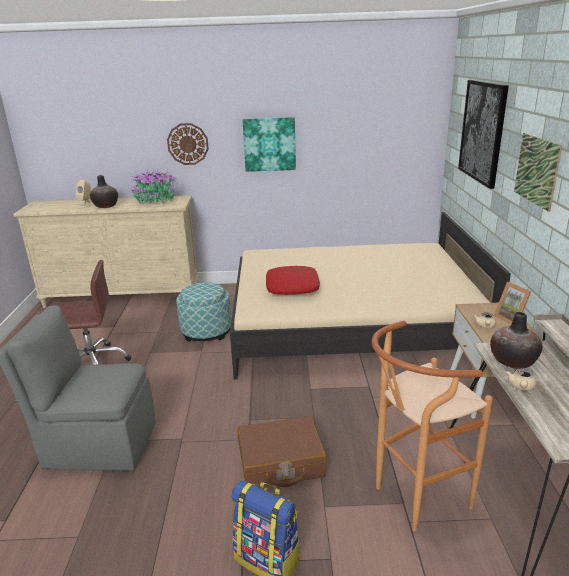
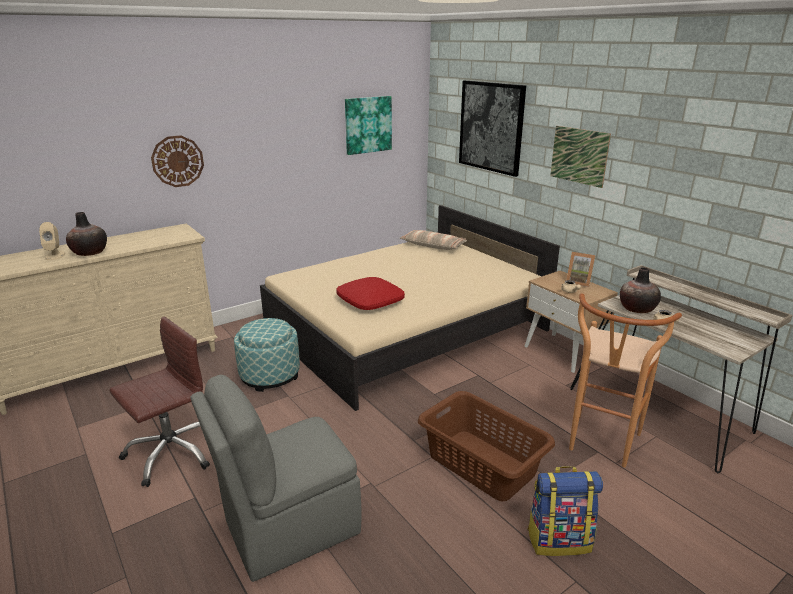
camera: 35 degrees left, 0 degrees up
potted plant [131,169,177,205] -> none
brown suitcase [237,416,326,487] -> brown laundry basket [418,391,555,501]
picture [243,117,296,172] -> picture moved to [345,96,392,155]
none -> pillow [400,230,467,250]

